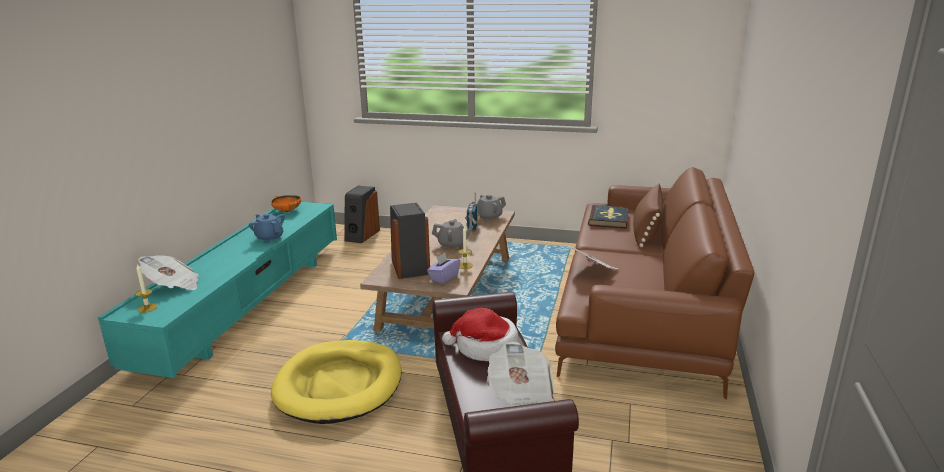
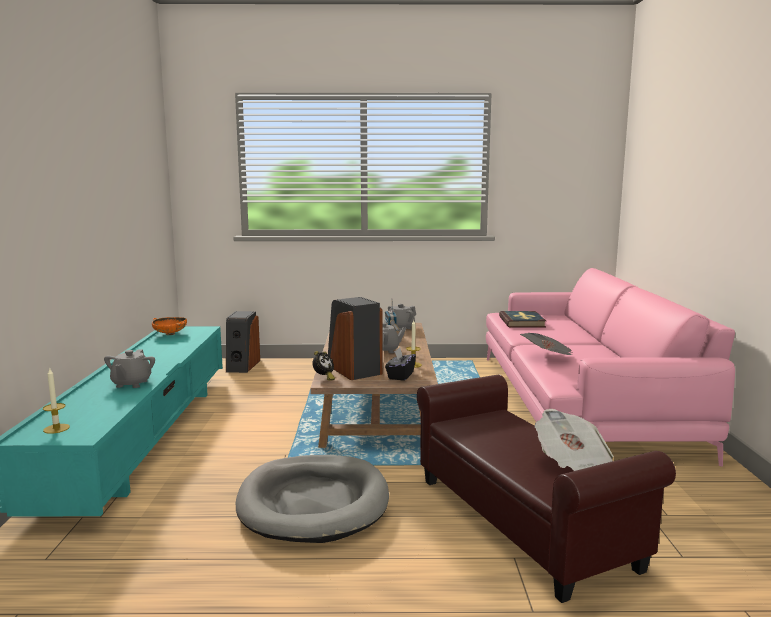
camera: 15 degrees left, 10 degrees down
newspaper [138,255,199,290] -> none
blue teapot [249,214,285,243] -> none
yellow dog bed [271,340,402,424] -> grey dog bed [236,455,389,543]
purple tissue box [427,253,460,284] -> black tissue box [385,348,416,381]
hat [442,308,519,361] -> none
brown sofa [555,167,754,399] -> pink sofa [486,268,735,467]
brown pillow [633,183,663,247] -> none
none -> grey teapot [104,349,155,388]
none -> alarm clock [313,351,335,381]

